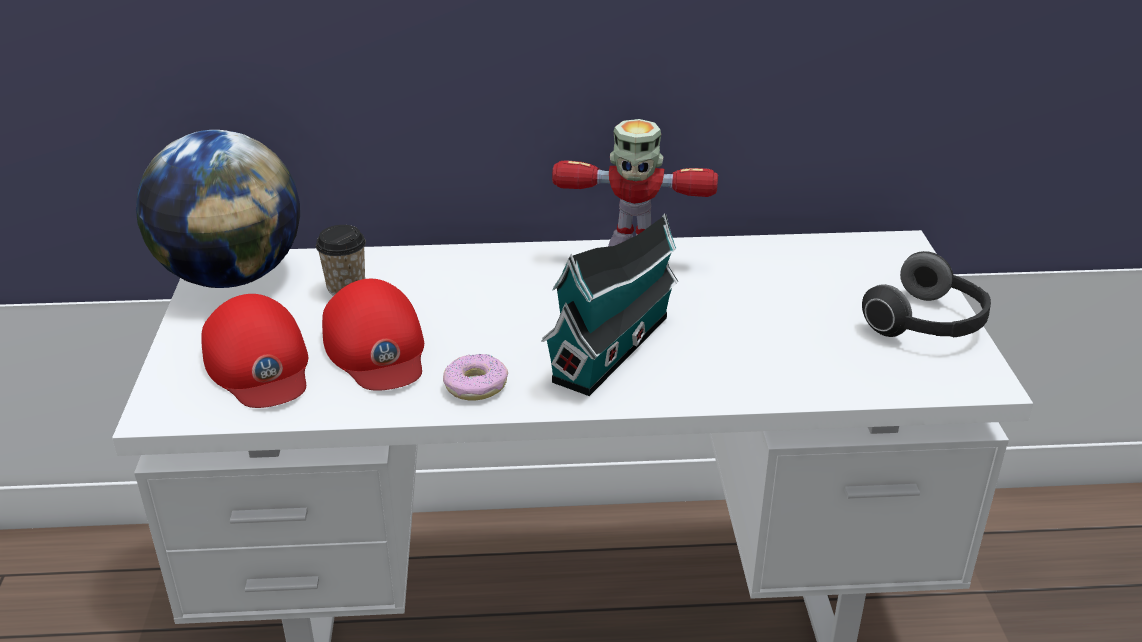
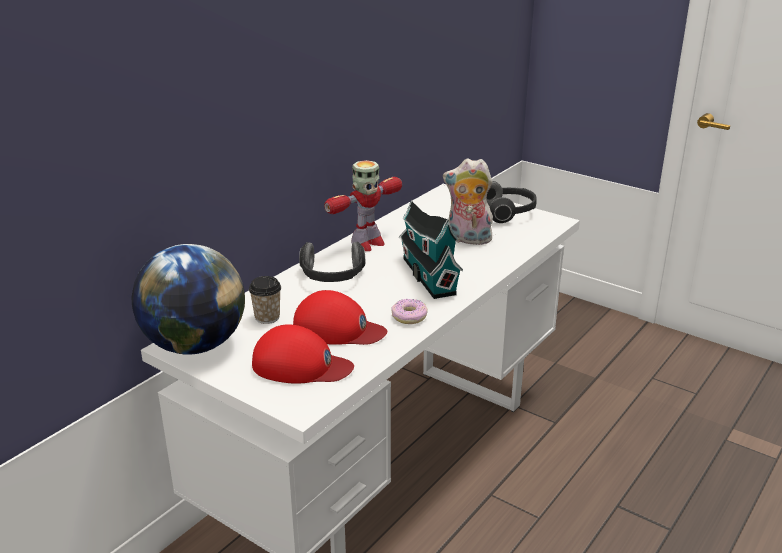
camera: 50 degrees left, 5 degrees down
none -> headphones [299,242,365,282]
none -> plush toy [443,159,493,247]

